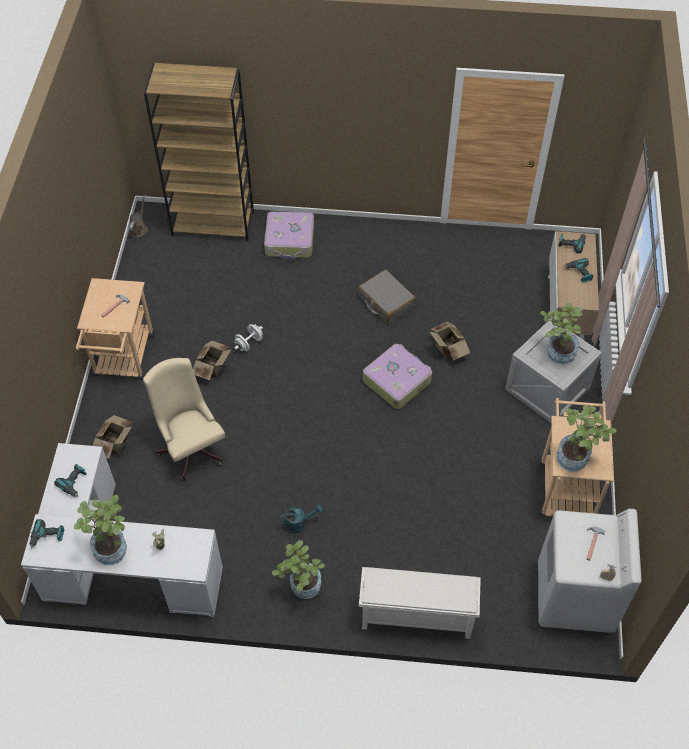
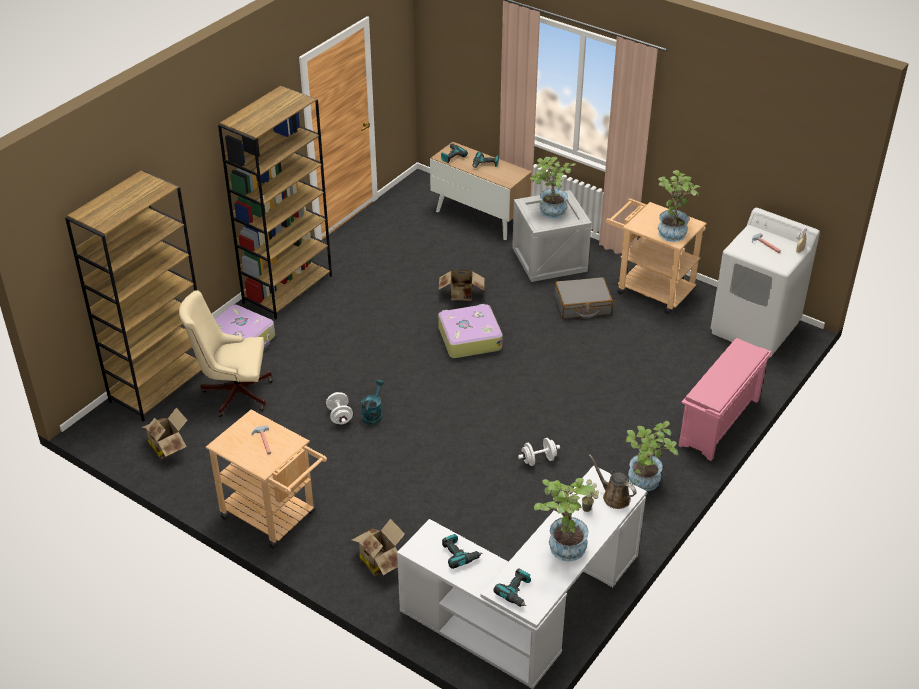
camera: 60 degrees left, 15 degrees down
brown watering can [129,195,148,237] -> brown watering can moved to [589,454,637,509]
beige office chair [143,358,225,481] -> beige office chair moved to [179,290,273,417]
cardboard box [193,341,232,380] -> cardboard box moved to [141,407,187,459]
turquoise watering can [279,504,323,533] -> turquoise watering can moved to [362,380,384,425]
grey suitcase [358,269,416,325] -> grey suitcase moved to [555,277,613,319]
white shoe rack [359,567,481,639] -> pink shoe rack [678,338,771,461]
none -> brown bookcase [218,86,332,320]
none -> white dumbbell [518,438,560,466]

